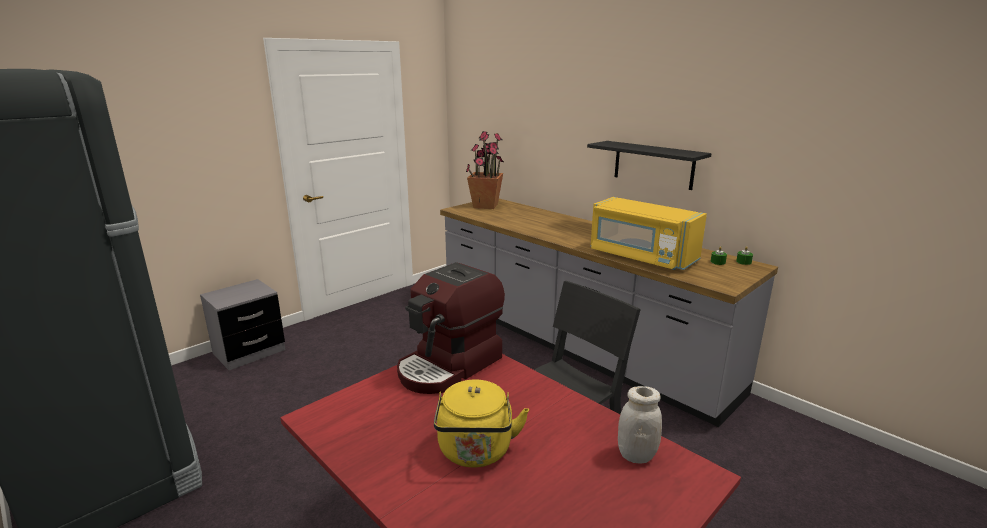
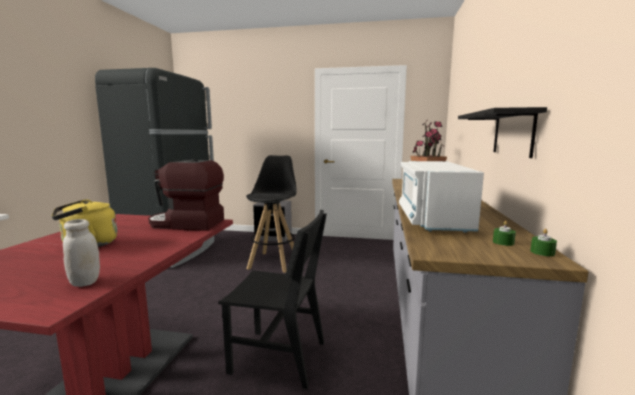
camera: 55 degrees right, 10 degrees down
yellow microwave [590,197,707,270] -> white microwave [399,161,484,233]
none -> black stool [246,155,297,273]

